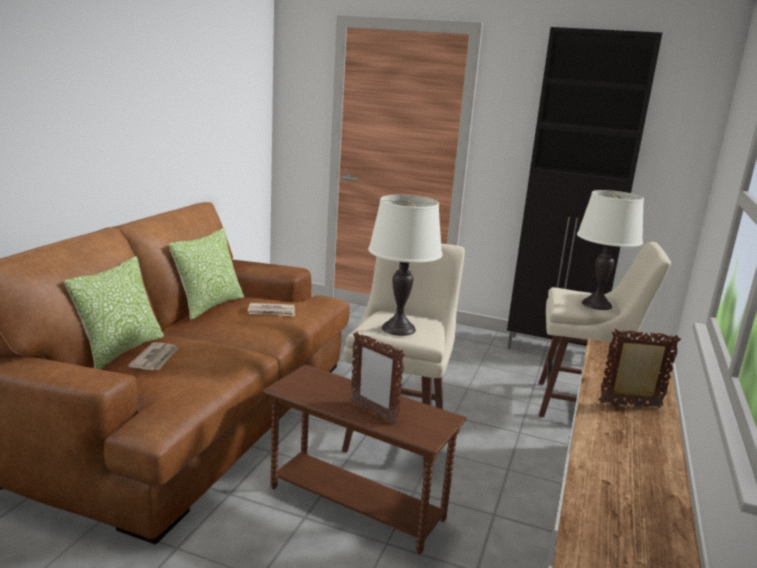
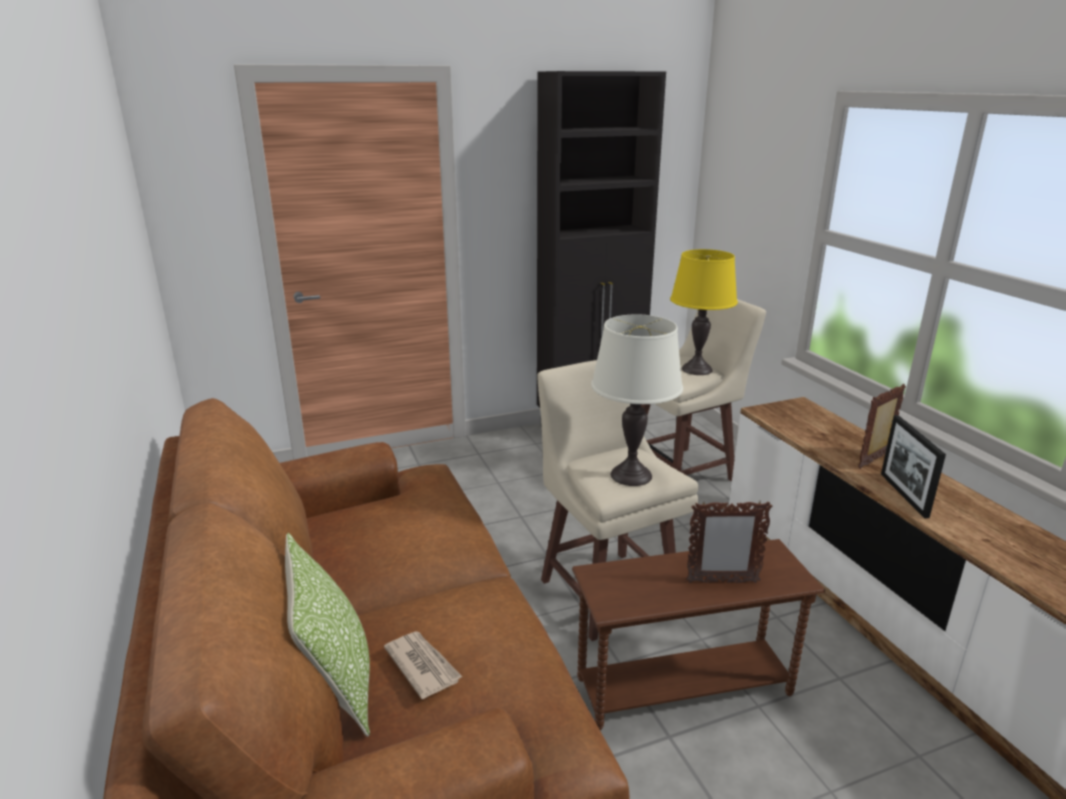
camera: 40 degrees left, 5 degrees up
pillow [169,228,244,320] -> none
newspaper [248,303,295,317] -> none
white table lamp [577,190,644,310] -> yellow table lamp [670,249,738,375]
none -> picture frame [881,415,946,518]

